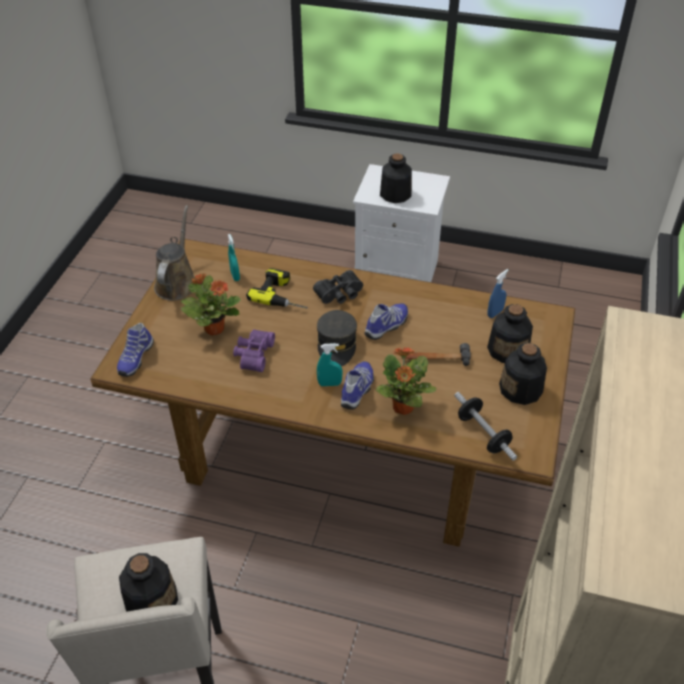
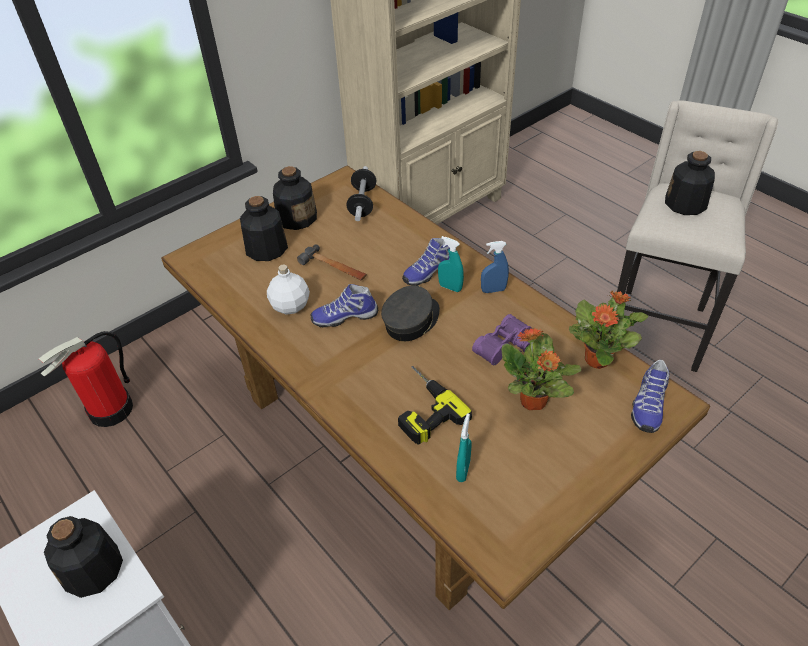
camera: 145 degrees left, 0 degrees up
shoe [117,323,154,377] -> shoe turned 150 degrees clockwise [631,360,669,433]
brown watering can [154,205,195,301] -> none
black binoculars [313,270,363,304] -> none
potted plant [376,347,436,415] -> potted plant moved to [569,291,648,369]
blue spray bottle [487,269,509,318] -> blue spray bottle moved to [481,241,509,293]
none -> fire extinguisher [39,331,133,427]
none -> white bottle [267,265,310,315]

